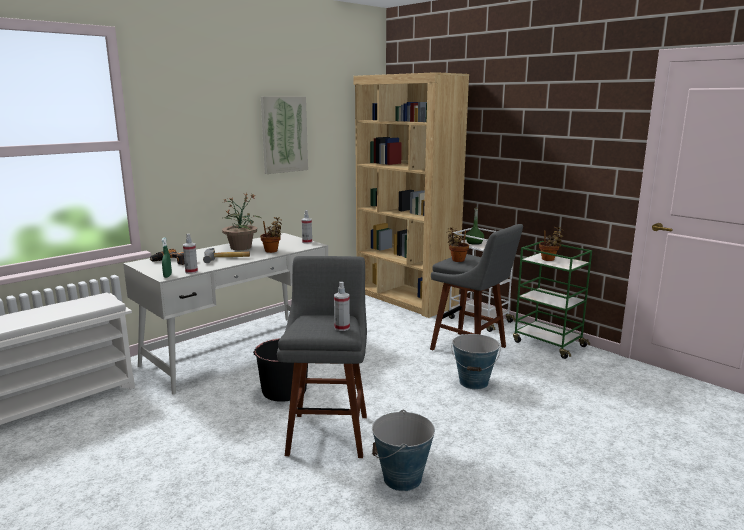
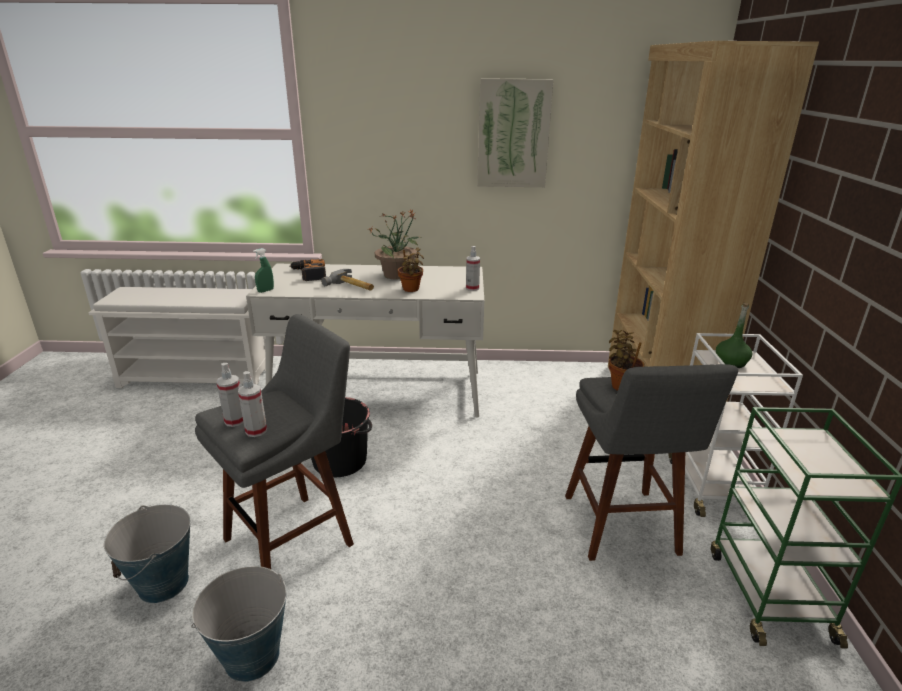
camera: 45 degrees right, 10 degrees up
spray bottle [183,234,198,274] -> spray bottle moved to [216,363,244,427]
bucket [452,334,501,389] -> bucket moved to [104,504,190,603]
potted plant [539,227,564,261] -> none

